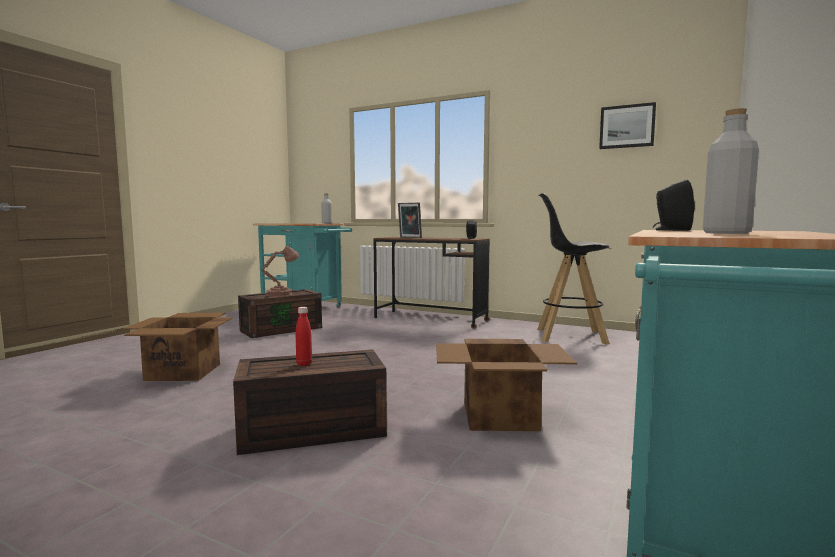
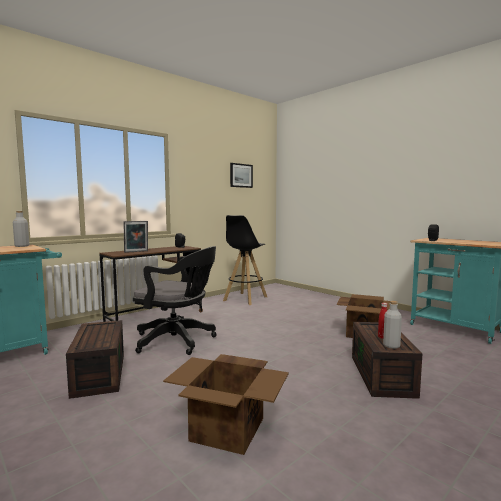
camera: 70 degrees left, 0 degrees up
brown table lamp [261,246,299,297] -> none
grey bottle [703,108,759,234] -> grey bottle moved to [383,301,402,349]
none -> black office chair [133,246,217,355]

